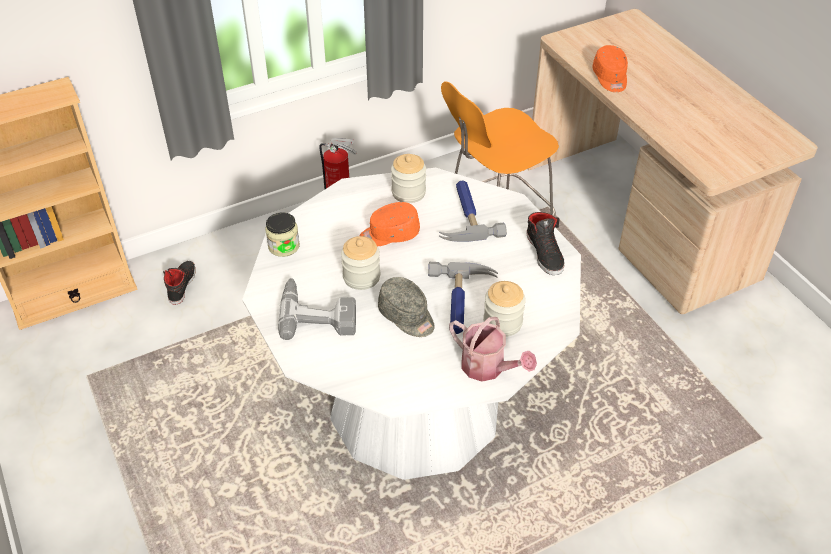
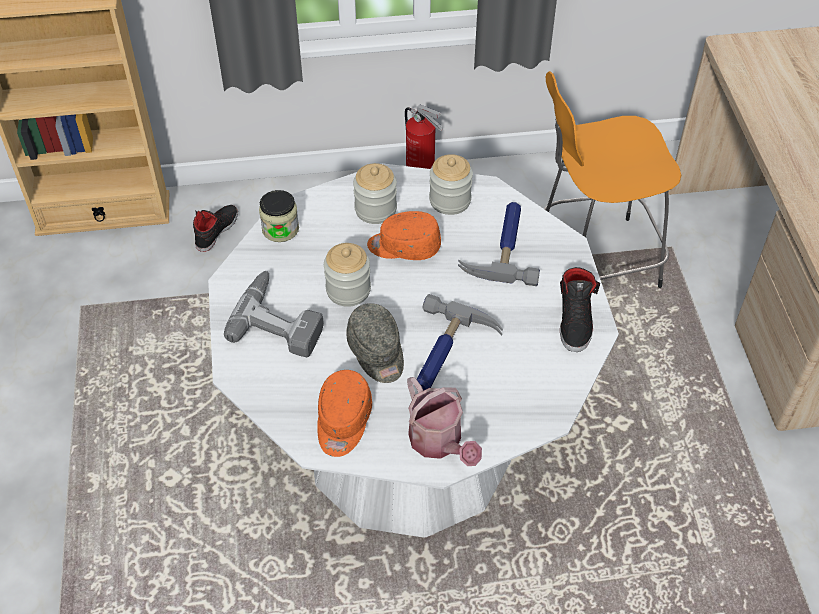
camera: 20 degrees right, 5 degrees up
jar [483,281,526,337] -> jar moved to [353,163,397,224]
orange cap [593,45,628,92] -> orange cap moved to [317,370,372,457]

